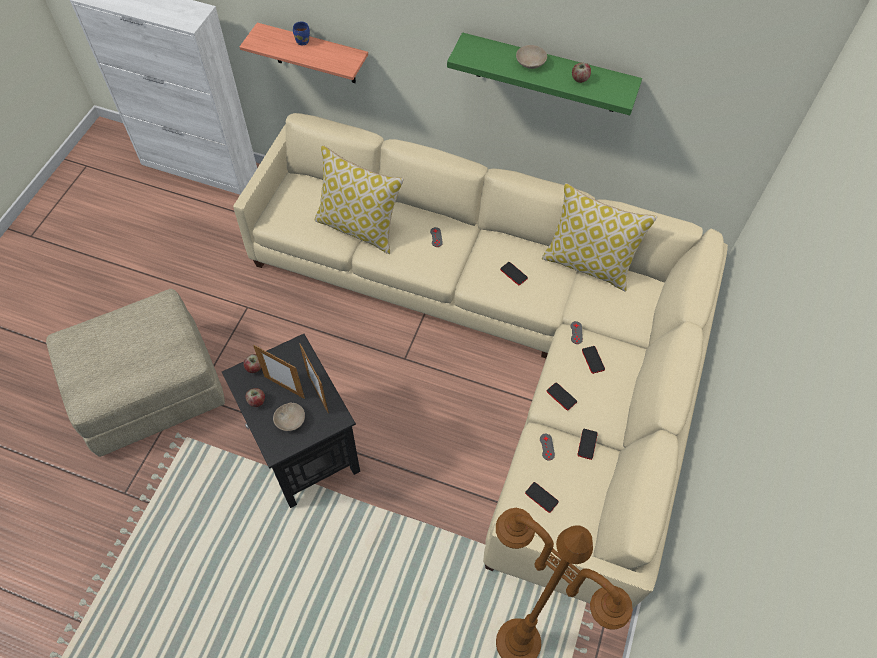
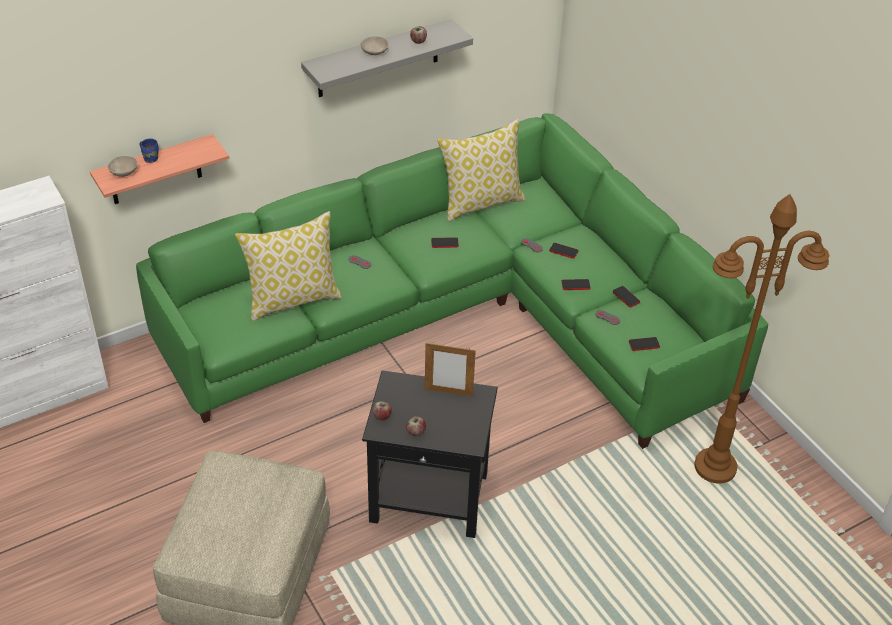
camera: 50 degrees left, 15 degrees down
beige sofa [233,113,728,610] -> green sofa [136,114,768,449]
picture frame [253,344,305,399] -> none
beige bowl [273,403,305,431] -> beige bowl moved to [108,156,138,177]
green shelf [447,33,642,115] -> grey shelf [301,19,473,97]

